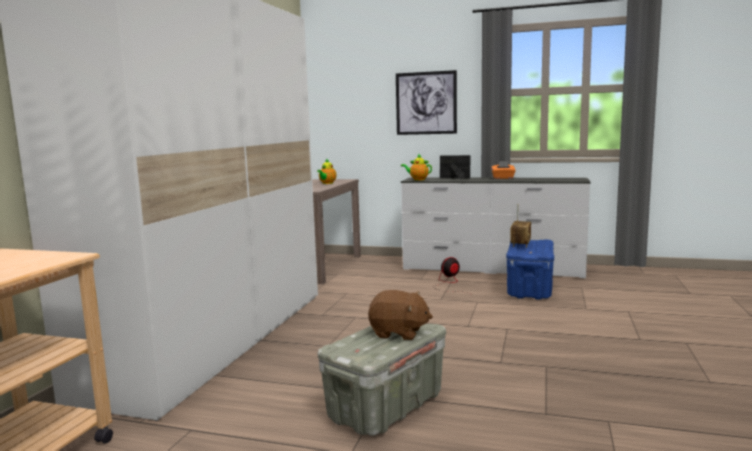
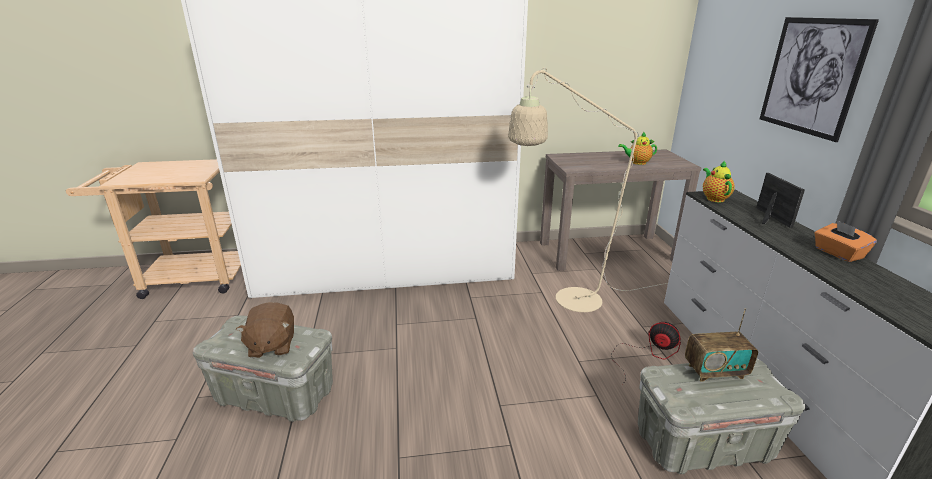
camera: 65 degrees right, 15 degrees up
blue storage box [506,239,554,300] -> grey storage box [638,359,805,474]
none -> beige floor lamp [508,68,668,312]

